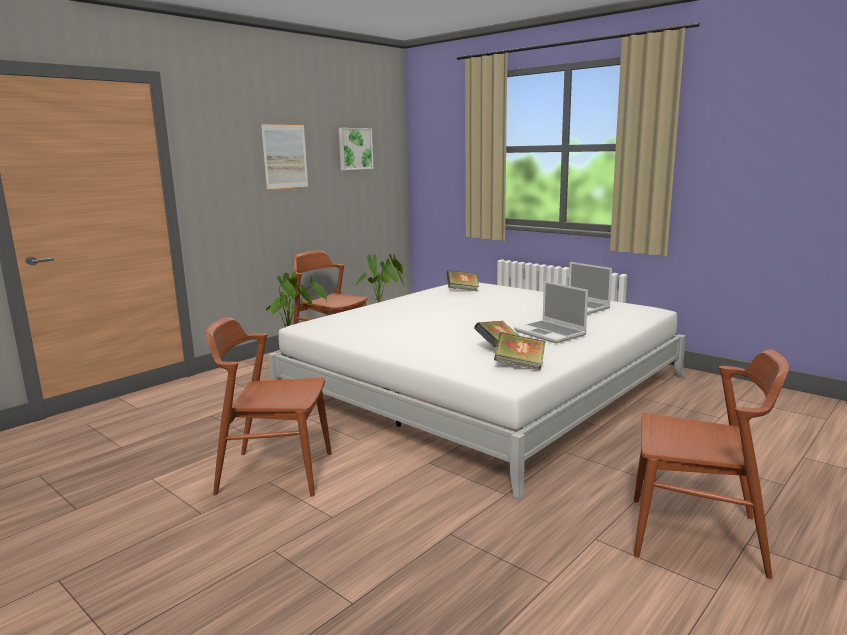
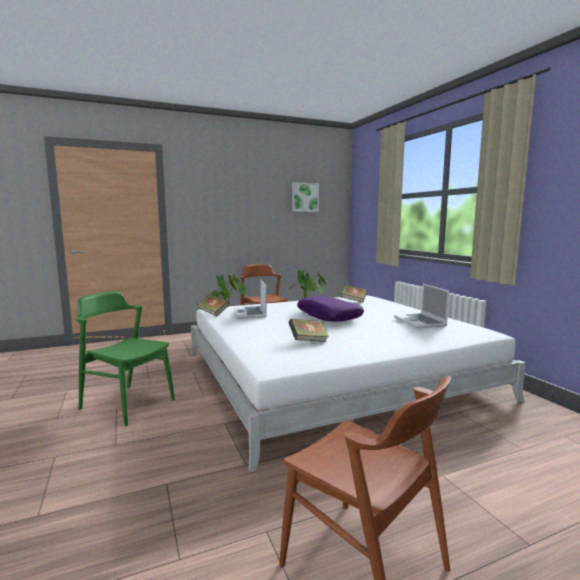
camera: 25 degrees right, 5 degrees down
brown chair [206,317,332,497] -> green chair [76,291,175,426]
picture [261,123,309,191] -> none
book [494,332,546,370] -> book moved to [197,294,230,316]
laptop [514,281,588,343] -> laptop moved to [234,279,267,319]
none -> purple pillow [297,296,364,322]

